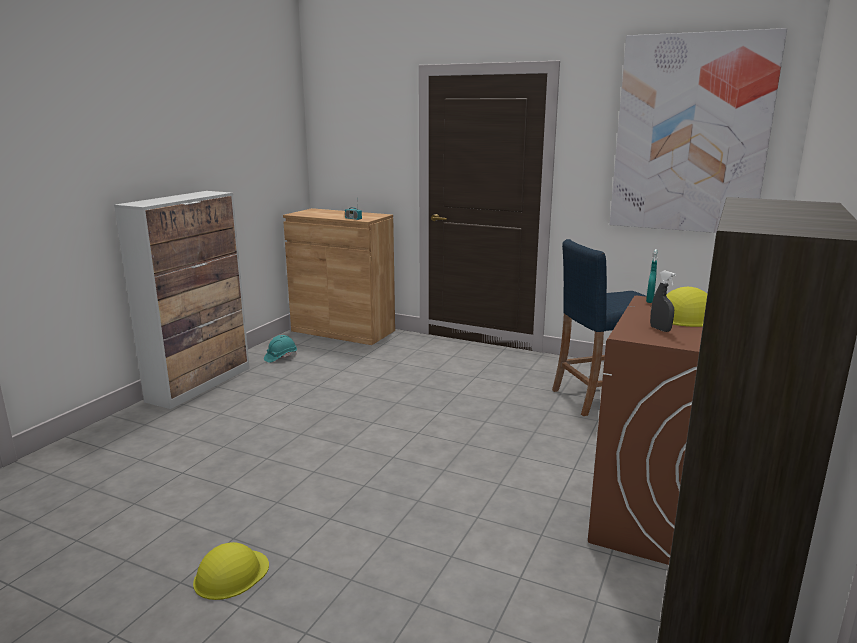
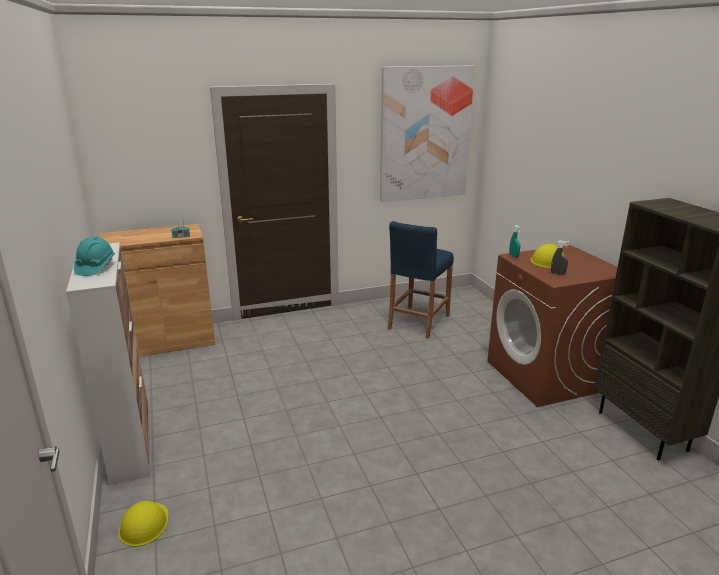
camera: 45 degrees left, 5 degrees up
yellow hard hat [193,542,269,600] -> yellow hard hat moved to [118,501,168,547]
turquoise hard hat [264,335,297,363] -> turquoise hard hat moved to [74,237,115,276]

